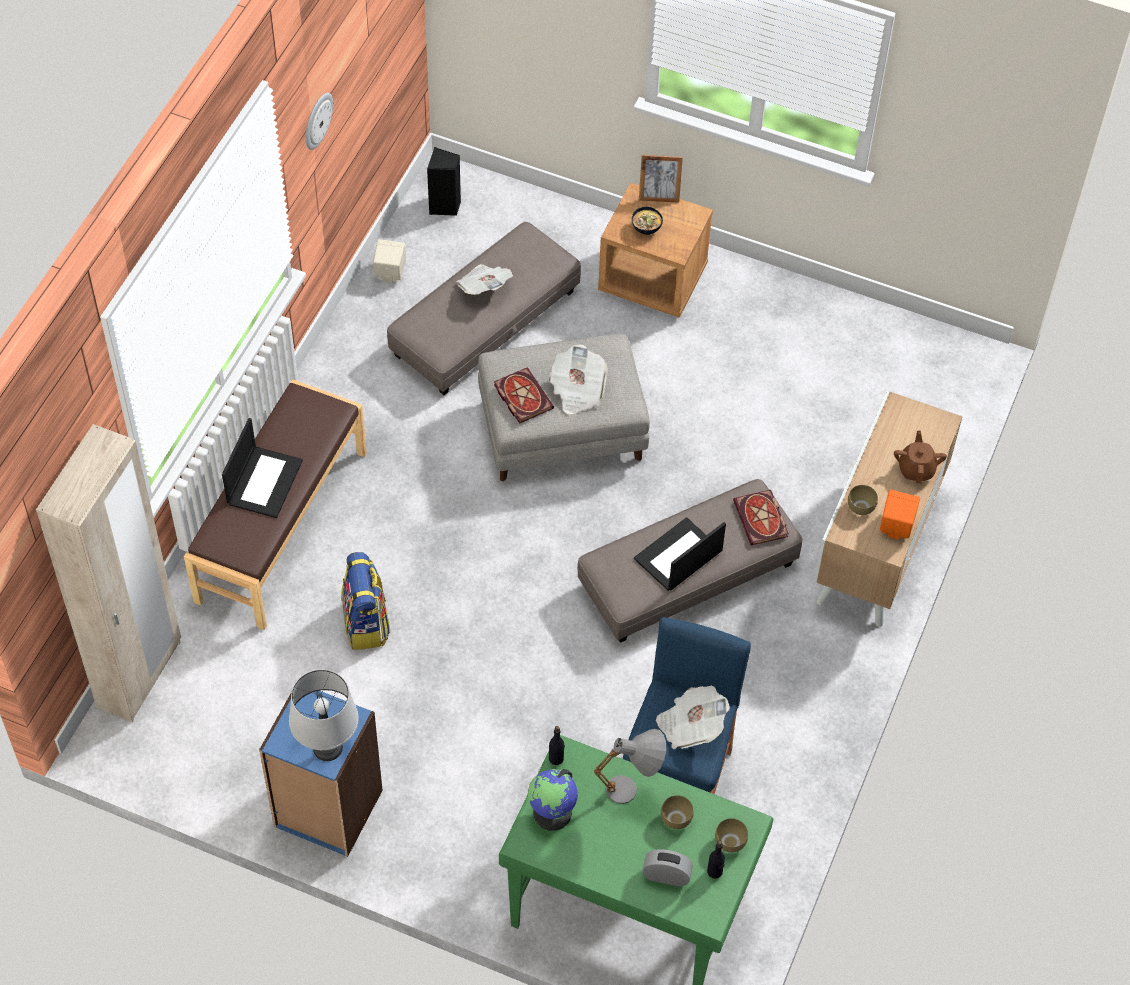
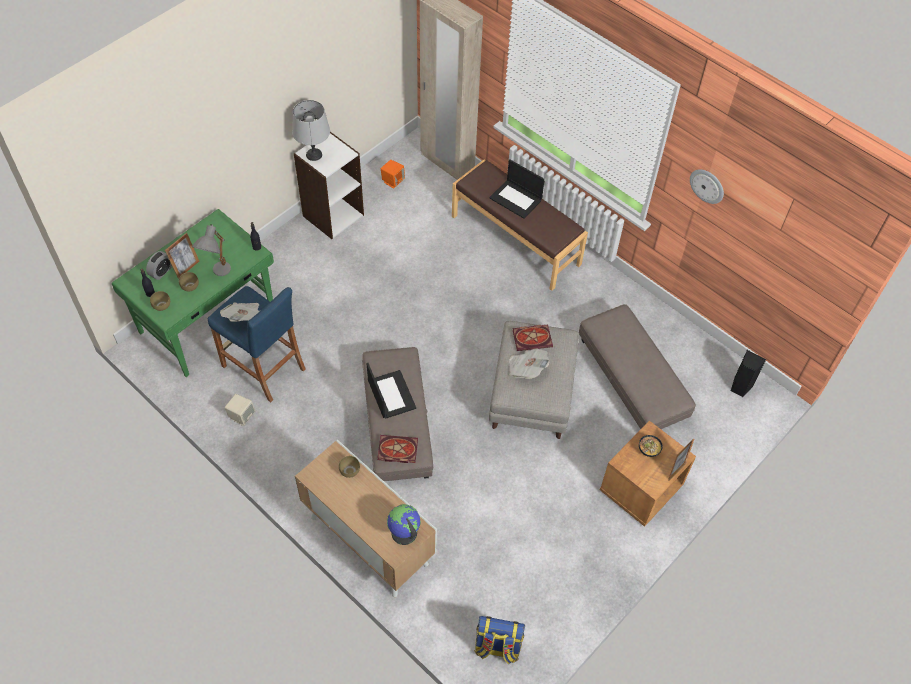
camera: 110 degrees right, 0 degrees up
blue bookcase [259,691,383,857] -> white bookcase [294,132,364,239]
backpack [341,552,390,650] -> backpack moved to [474,616,525,664]
beige speaker [373,239,406,283] -> beige speaker moved to [225,394,255,426]
newspaper [456,264,513,295] -> none
globe [528,769,578,831] -> globe moved to [387,504,421,545]
orange speaker [880,489,920,540] -> orange speaker moved to [381,160,405,189]
brown teapot [894,431,947,483] -> none
none -> picture frame [165,233,199,279]

